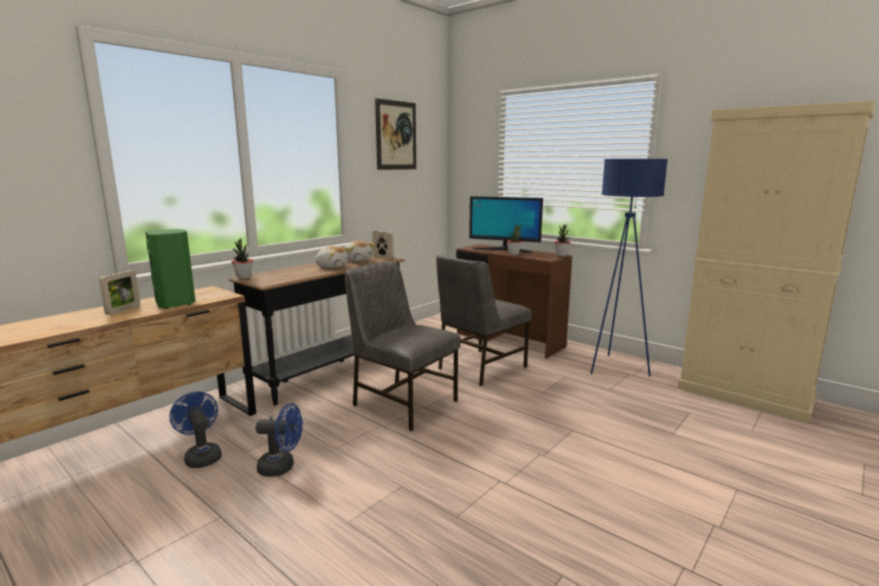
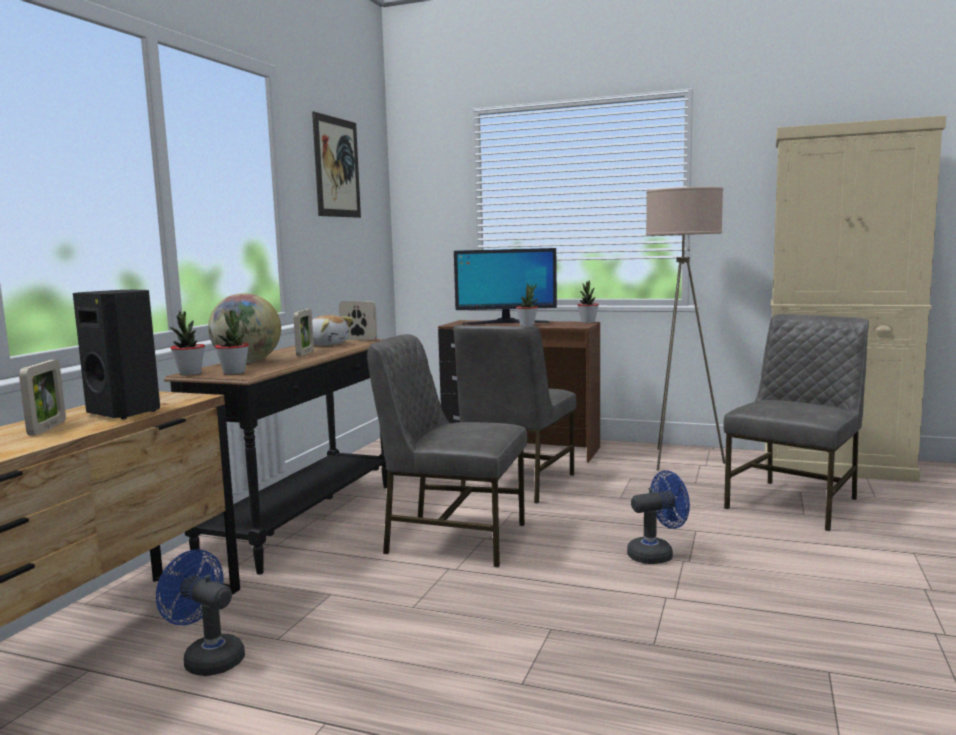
camera: 20 degrees left, 5 degrees down
green speaker [145,229,195,309] -> black speaker [73,290,160,419]
blue fan [255,403,303,477] -> blue fan moved to [627,471,690,564]
plush toy [315,246,351,268] -> picture frame [293,309,314,356]
blue floor lamp [590,159,668,377] -> beige floor lamp [646,187,725,471]
none -> globe [208,293,281,363]
none -> potted plant [215,309,249,374]
none -> grey chair [723,314,869,531]

